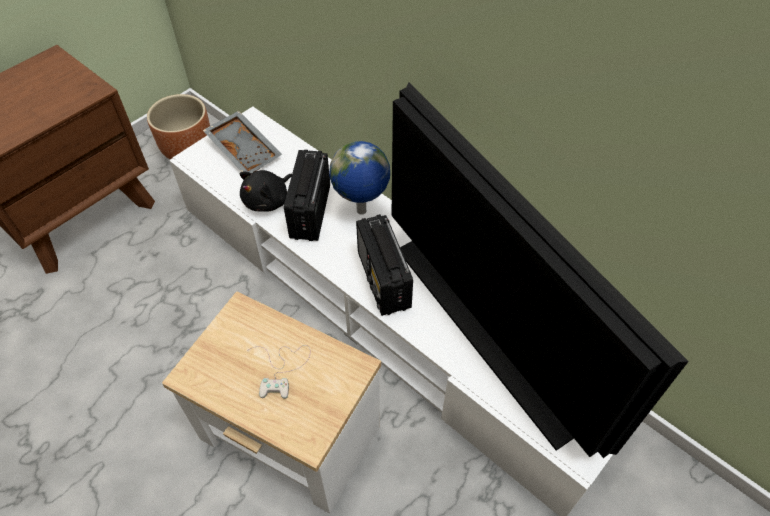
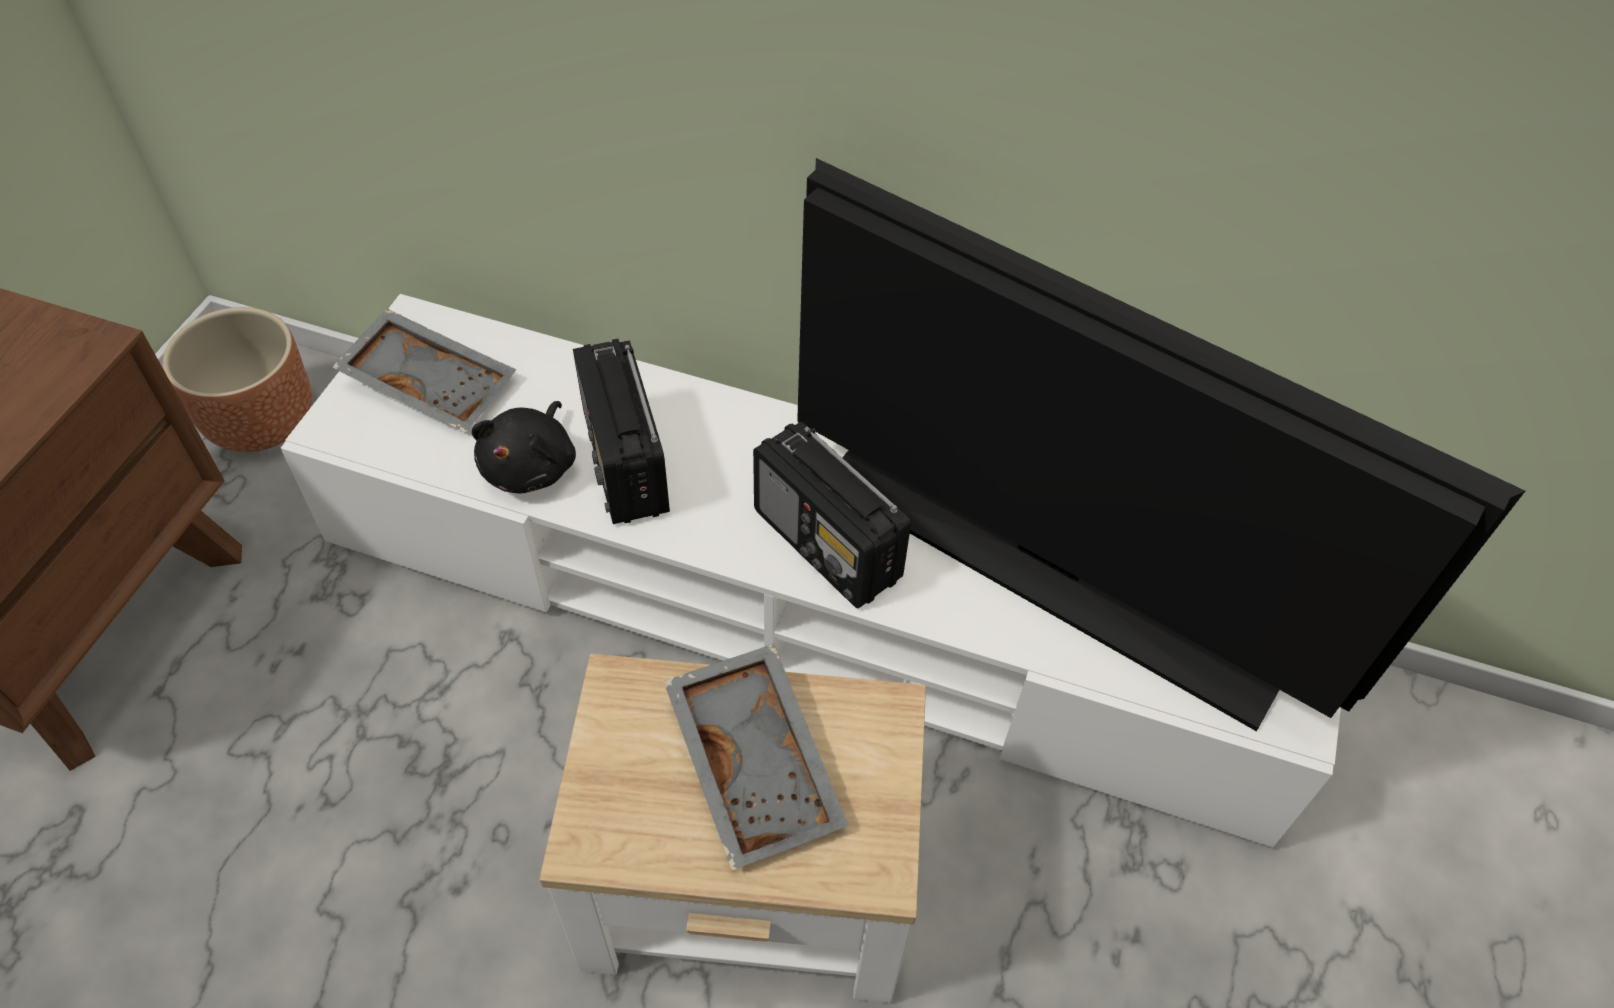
camera: 25 degrees left, 0 degrees up
white game controller [247,345,311,399] -> grey tray [664,644,849,870]
globe [329,141,390,215] -> none

